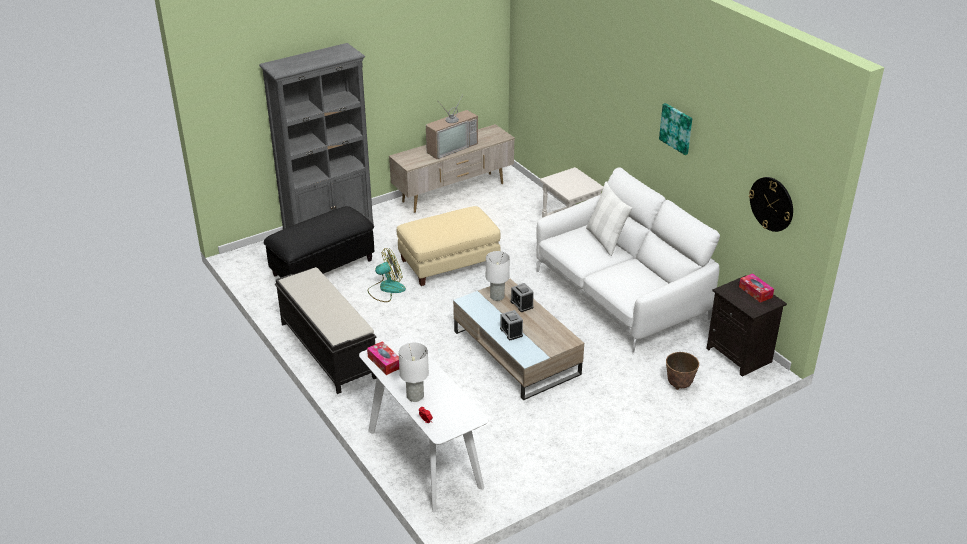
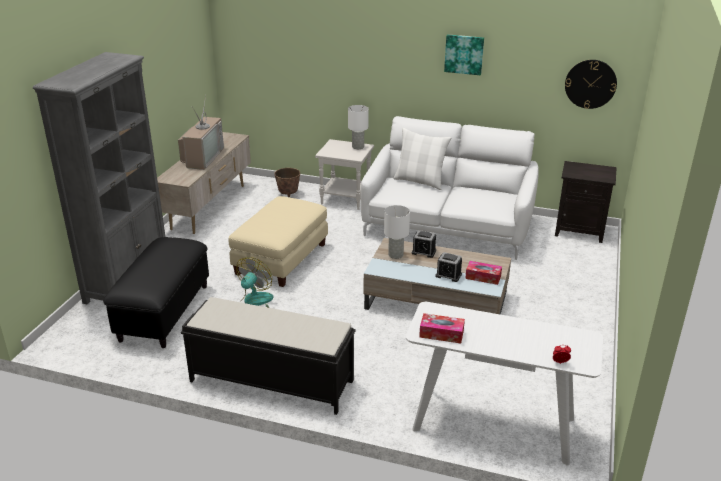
camera: 40 degrees left, 5 degrees down
white table lamp [398,342,429,402] -> white table lamp moved to [348,105,369,149]
planter [666,352,699,390] -> planter moved to [274,168,300,197]
tissue box [739,273,774,303] -> tissue box moved to [465,261,502,285]

